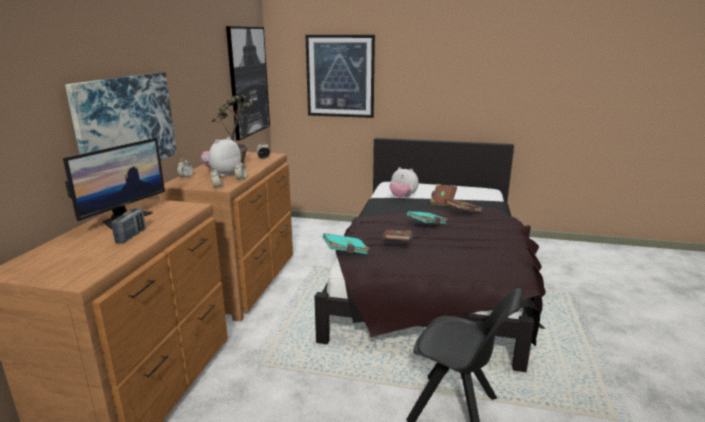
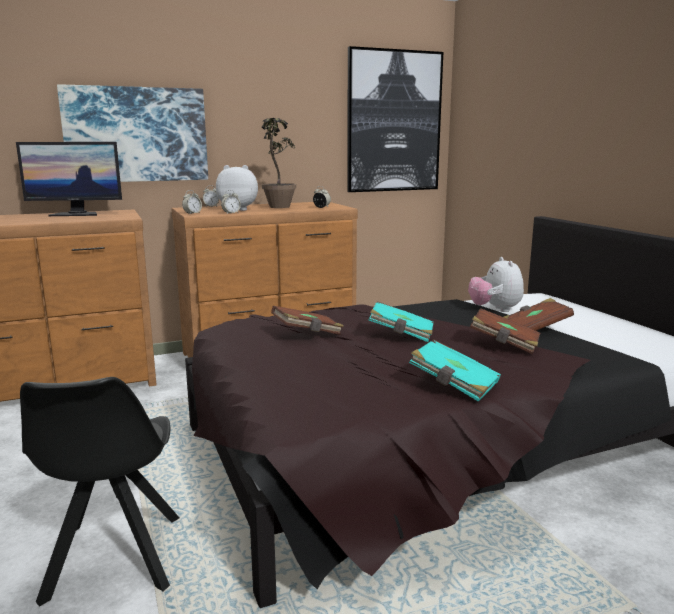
camera: 55 degrees right, 5 degrees down
radio [112,208,145,243] -> none
picture [305,35,375,118] -> none
turquoise book [322,233,369,254] -> turquoise book moved to [409,339,501,401]

